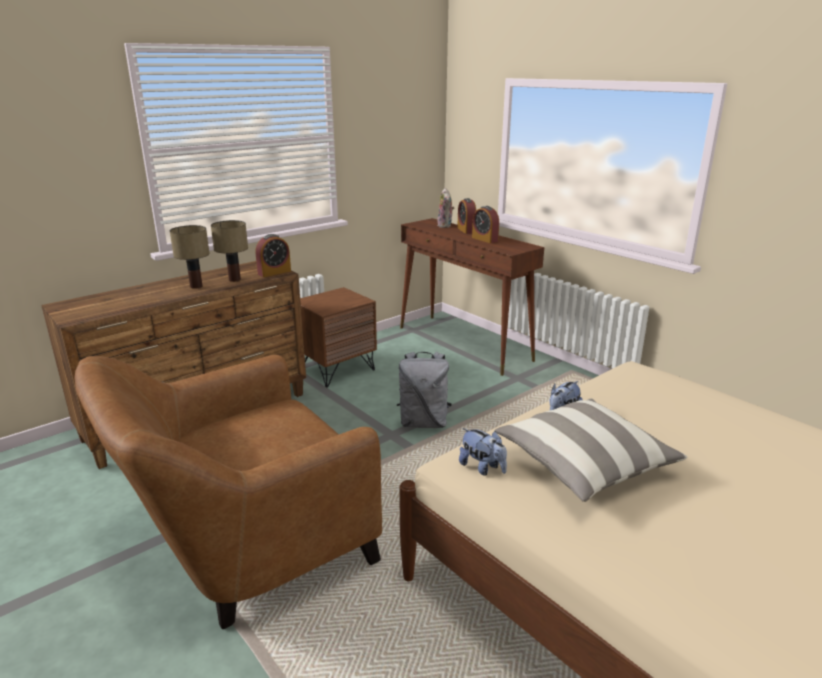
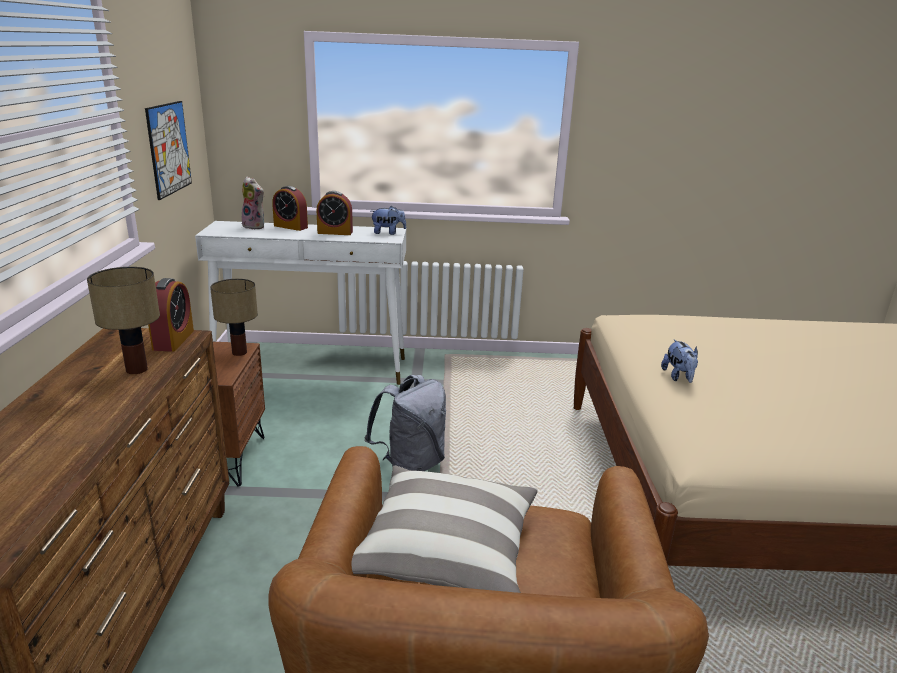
camera: 50 degrees left, 0 degrees up
table lamp [170,225,210,289] -> table lamp moved to [210,279,258,356]
brown console table [400,218,544,376] -> white console table [195,221,406,385]
plush toy [459,428,507,476] -> plush toy moved to [372,206,406,235]
pillow [495,399,687,502] -> pillow moved to [351,466,538,593]
none -> picture [145,101,192,200]

